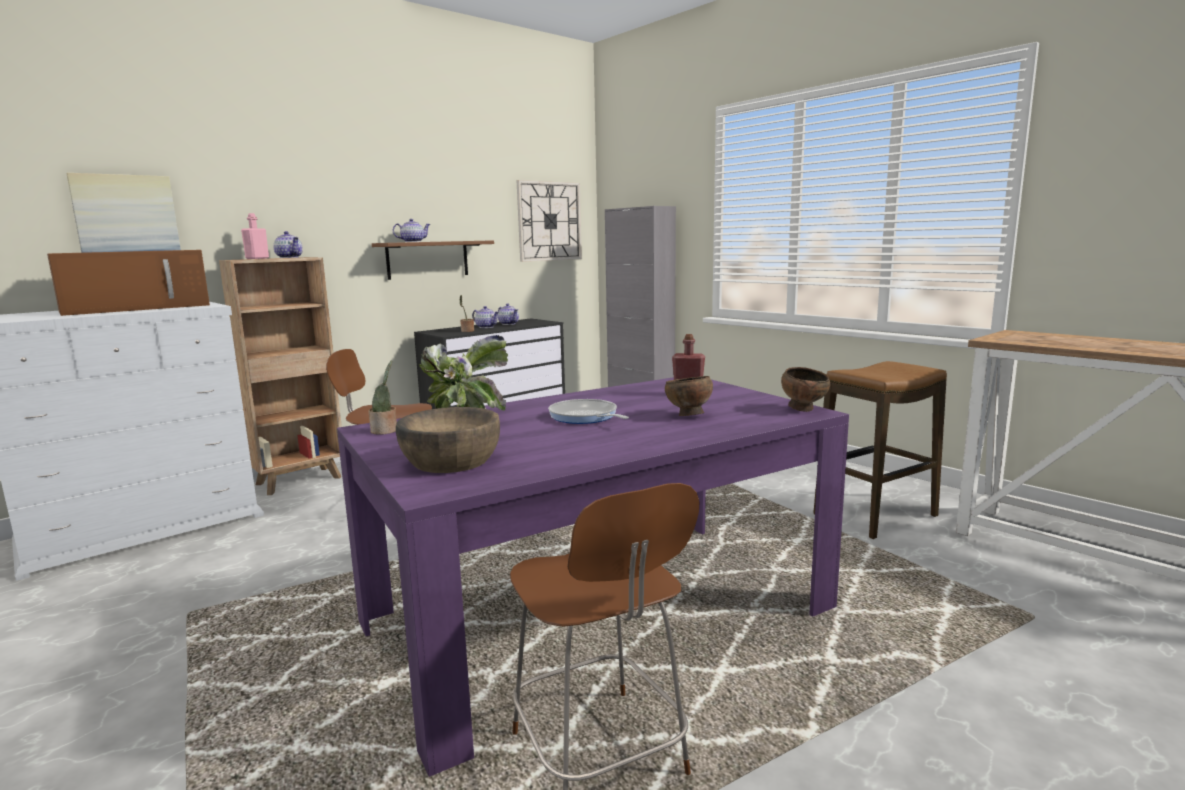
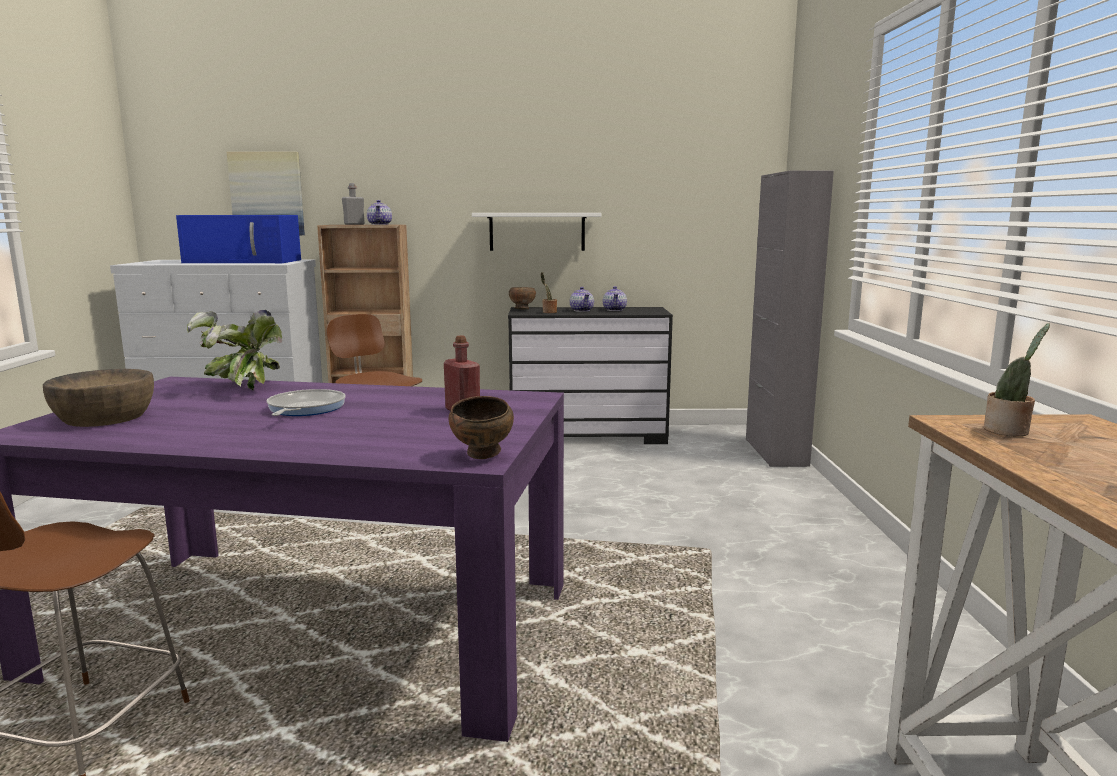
camera: 40 degrees right, 0 degrees up
brown microwave [47,250,210,316] -> blue microwave [176,215,301,263]
pink bottle [241,213,269,259] -> grey bottle [342,183,365,225]
potted plant [368,361,397,435] -> potted plant moved to [984,323,1050,436]
brown shelf [372,240,494,280] -> white shelf [472,213,602,251]
teapot [393,219,431,242] -> none
wall clock [516,180,582,262] -> none
brown bowl [665,376,713,416] -> brown bowl moved to [509,287,536,309]
stool [813,361,947,539] -> none

